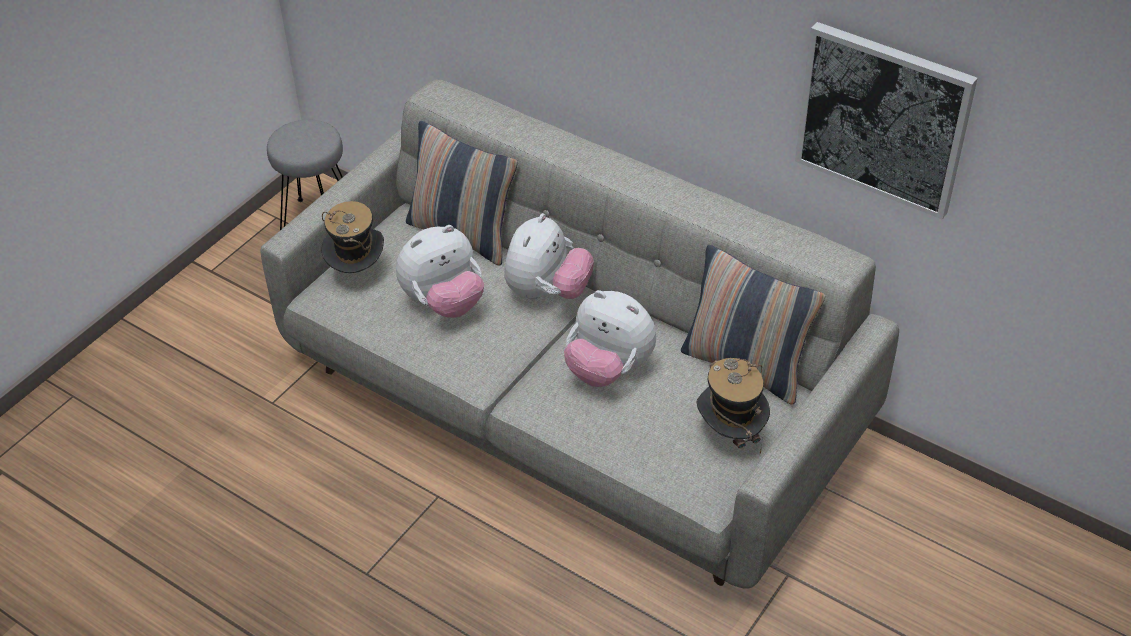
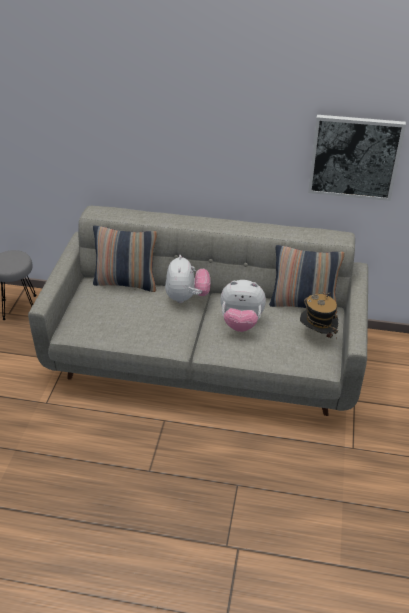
camera: 25 degrees left, 5 degrees down
hat [321,201,384,273] -> none
plush toy [396,225,484,318] -> none

